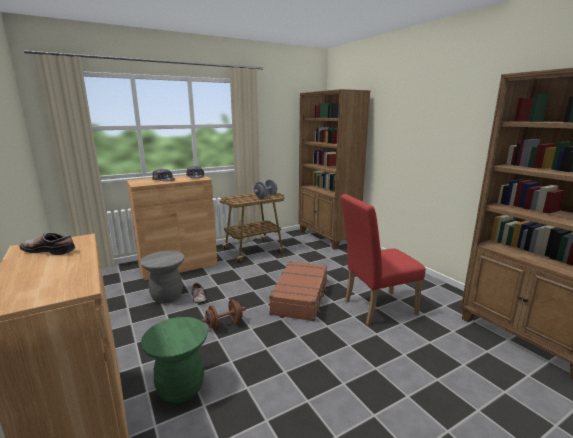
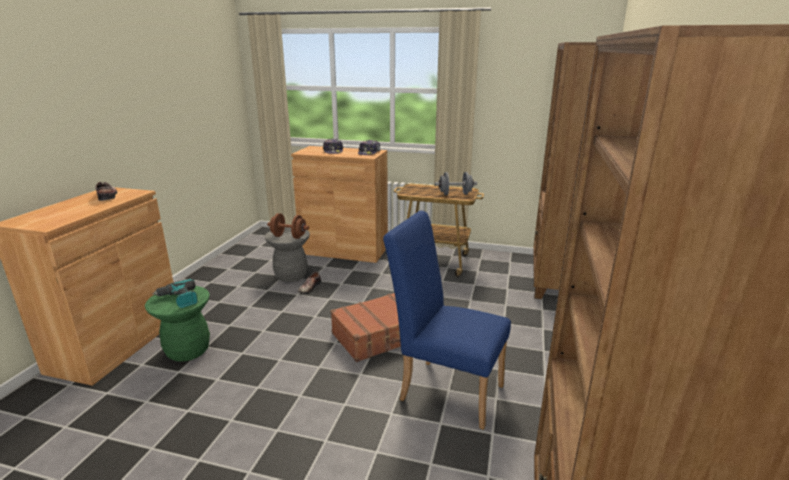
camera: 45 degrees right, 5 degrees up
brown dumbbell [201,299,246,331] -> brown dumbbell moved to [267,213,309,239]
red chair [340,194,426,325] -> blue chair [383,211,511,430]
none -> power drill [152,278,198,308]

